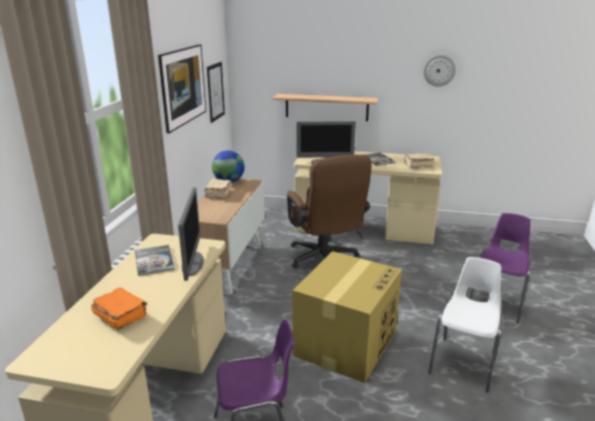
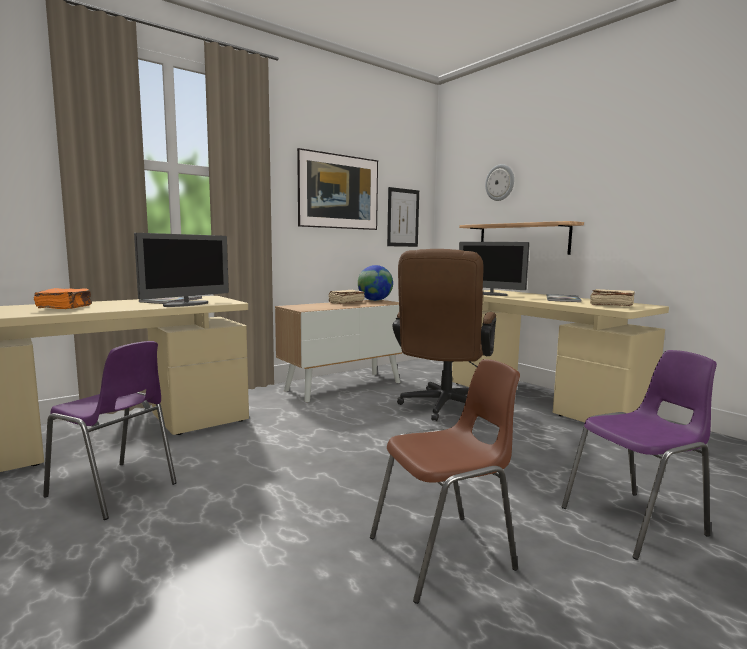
camera: 40 degrees right, 15 degrees down
cardboard box [292,251,402,383] -> none
wall clock [423,55,456,87] -> wall clock moved to [485,164,514,201]
white chair [428,257,504,393] -> brown chair [370,359,520,604]

